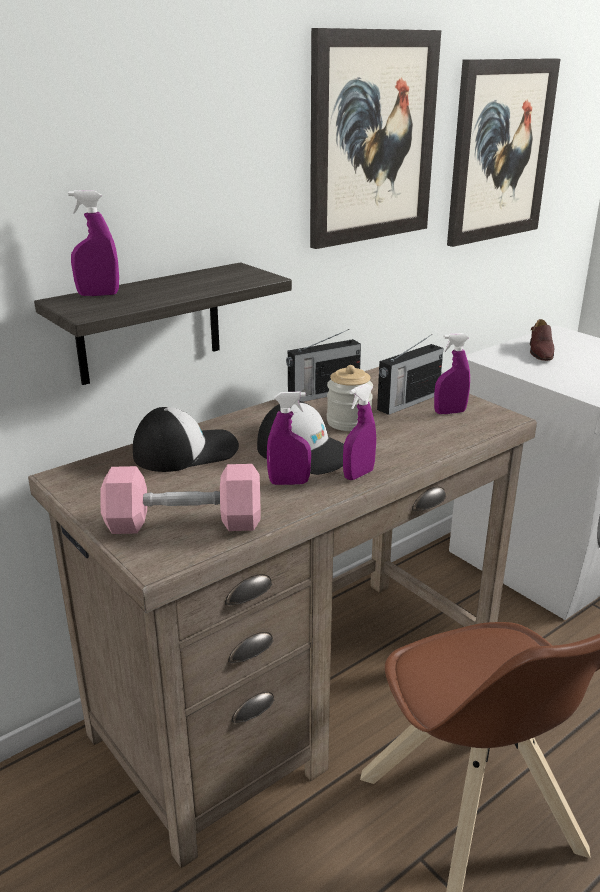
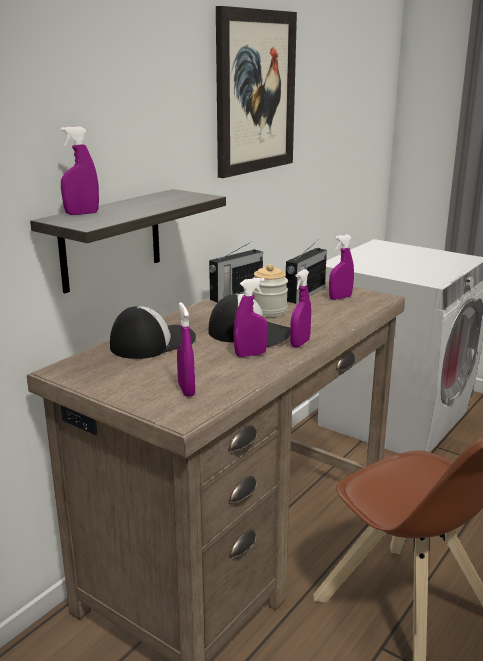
camera: 15 degrees left, 5 degrees down
pink dumbbell [100,464,260,534] -> purple spray bottle [177,302,195,397]
picture [447,58,561,247] -> none
brown shoe [530,319,554,361] -> none

